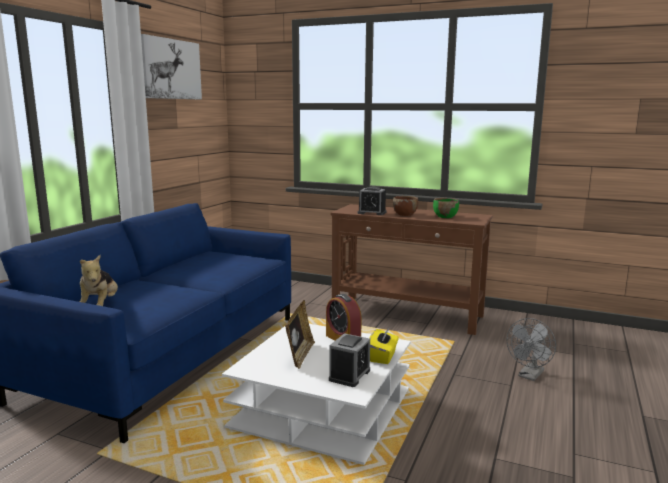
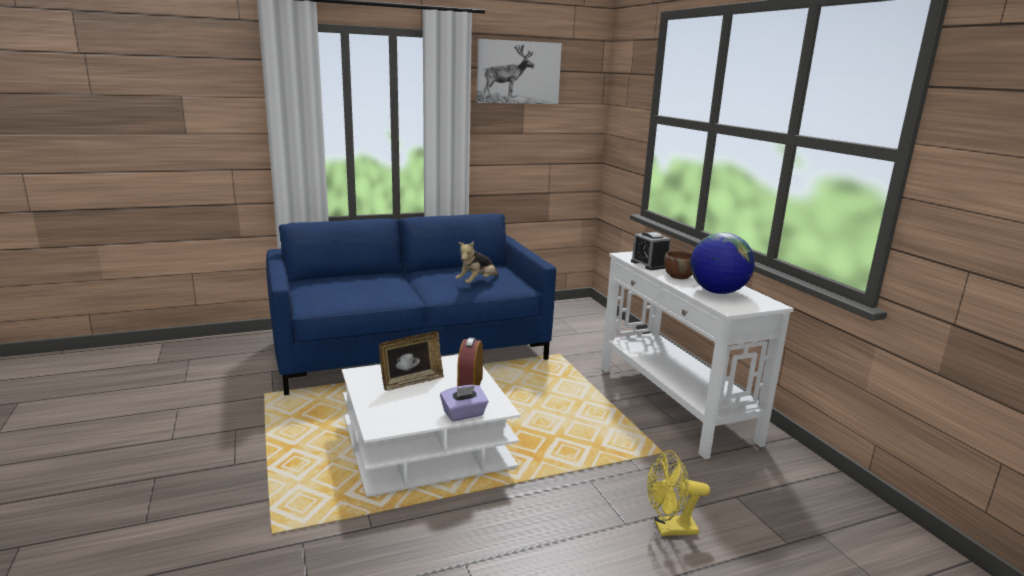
camera: 45 degrees right, 5 degrees up
plush toy [80,255,118,306] -> plush toy moved to [455,241,498,284]
alarm clock [329,333,370,387] -> none
brown console table [331,204,493,335] -> white console table [601,251,794,459]
yellow tissue box [369,327,399,364] -> purple tissue box [440,385,488,421]
green bowl [433,198,459,218] -> globe [690,233,755,294]
grey fan [507,318,556,381] -> yellow fan [647,450,710,536]

